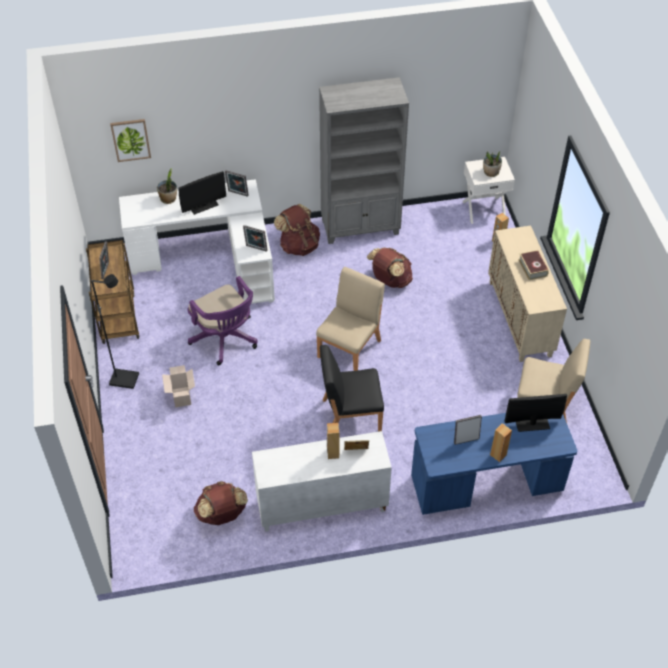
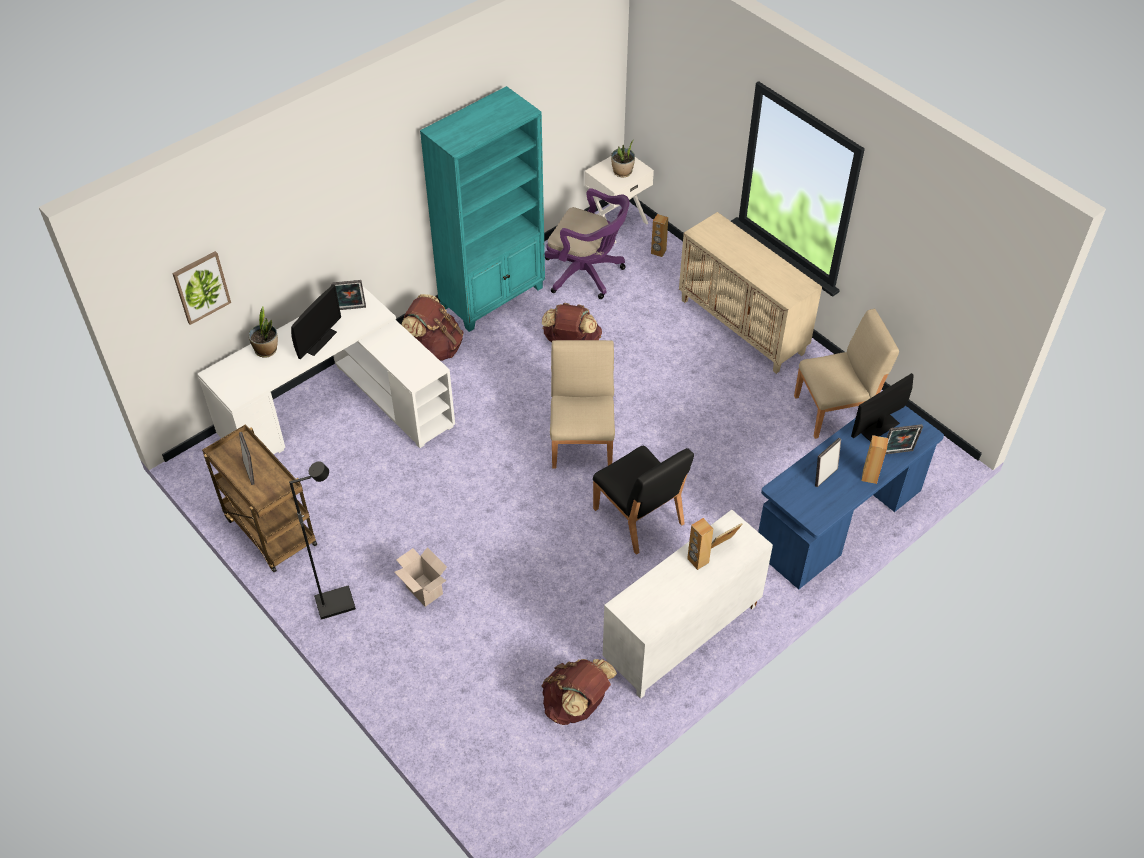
camera: 30 degrees left, 0 degrees up
purple office chair [187,276,258,365] -> purple office chair moved to [545,188,630,299]
picture frame [243,225,267,252] -> picture frame moved to [886,424,923,454]
grey bookcase [319,77,409,244] -> turquoise bookcase [420,86,545,332]
black chair [320,345,384,432] -> black chair turned 90 degrees counterclockwise [593,446,694,555]
book [518,250,549,280] -> none

